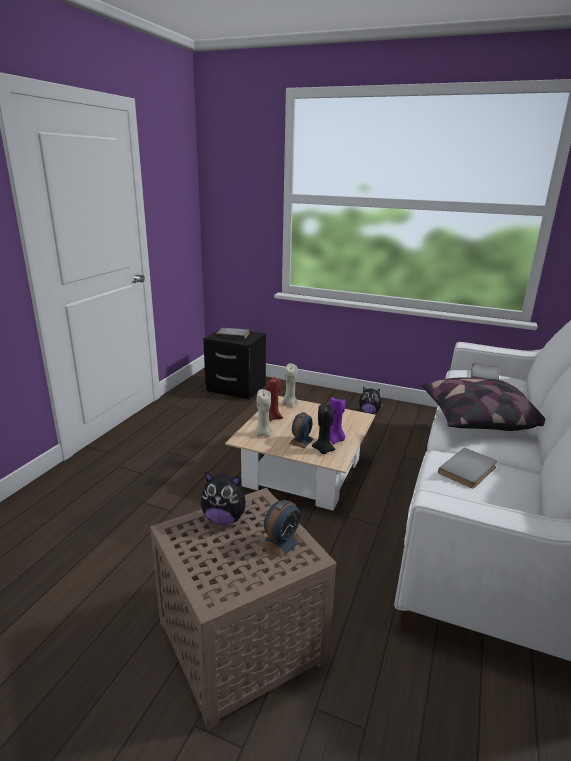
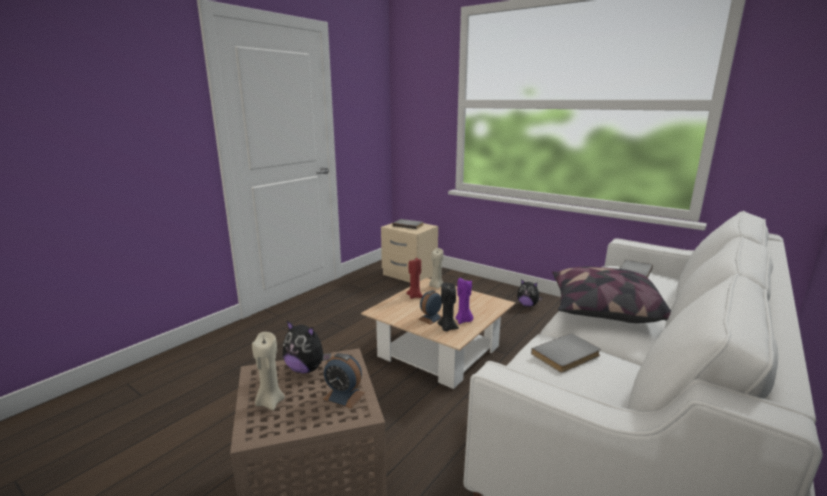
camera: 15 degrees right, 5 degrees down
black nightstand [203,327,266,400] -> beige nightstand [381,223,438,282]
beige candle [255,389,271,437] -> beige candle moved to [252,332,285,410]
alarm clock [261,499,303,558] -> alarm clock turned 60 degrees clockwise [323,353,365,408]

